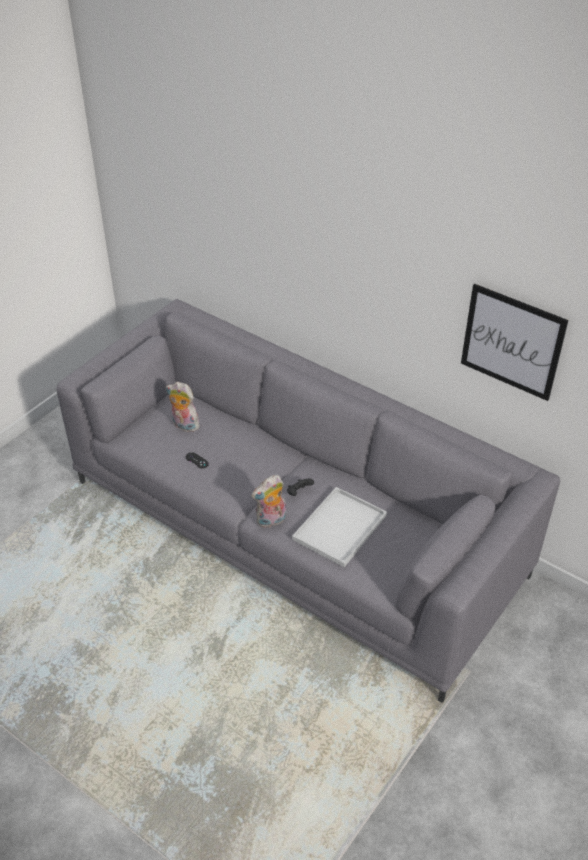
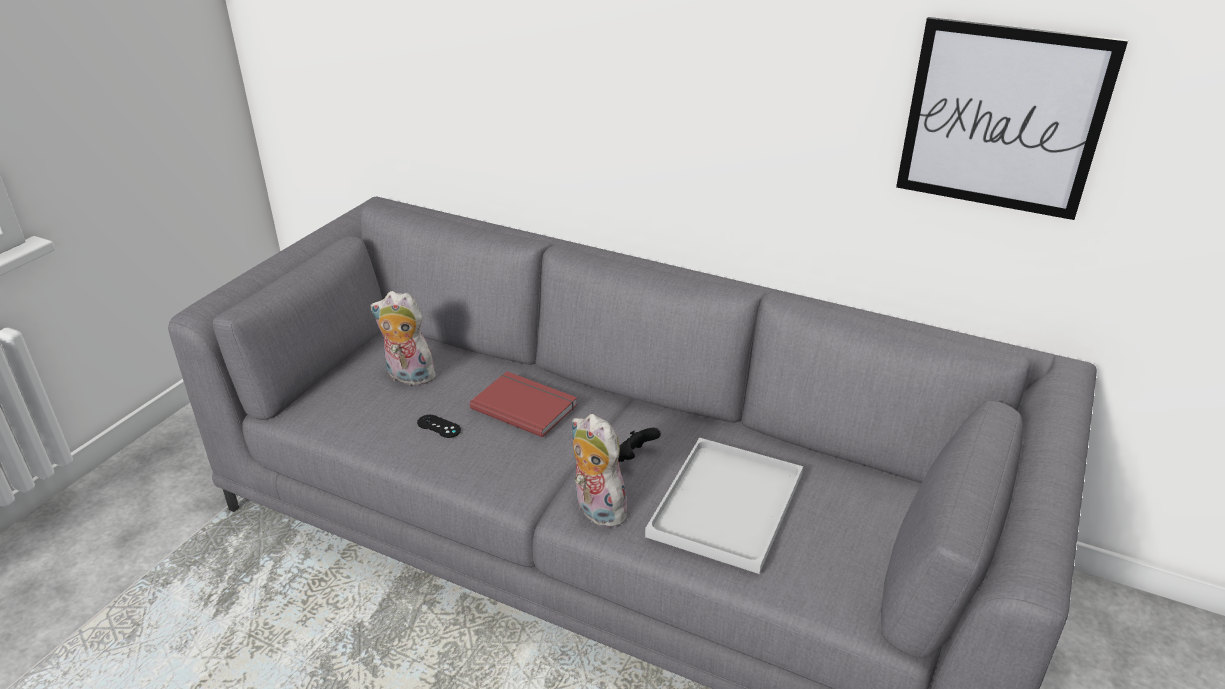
camera: 10 degrees left, 10 degrees down
plush toy [251,475,286,528] -> plush toy turned 90 degrees clockwise [571,414,633,528]
none -> red book [470,371,577,438]

